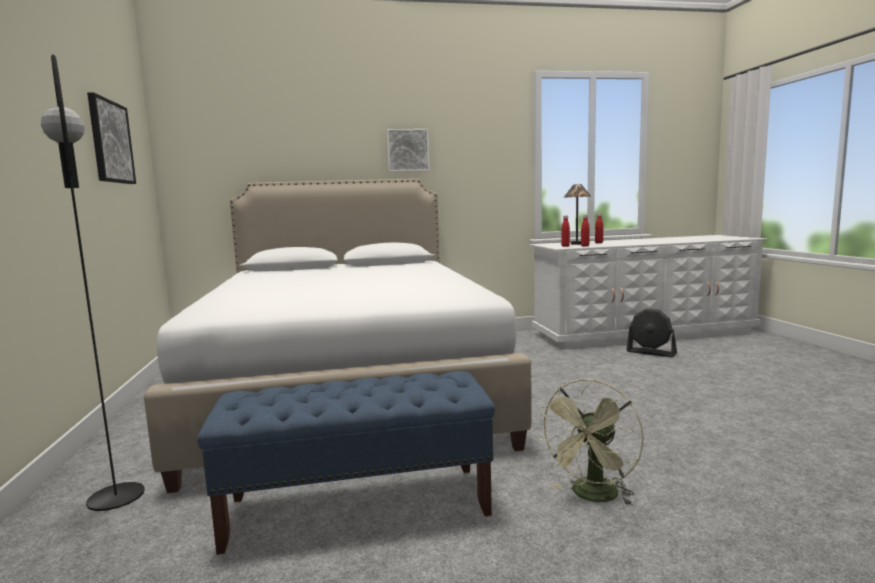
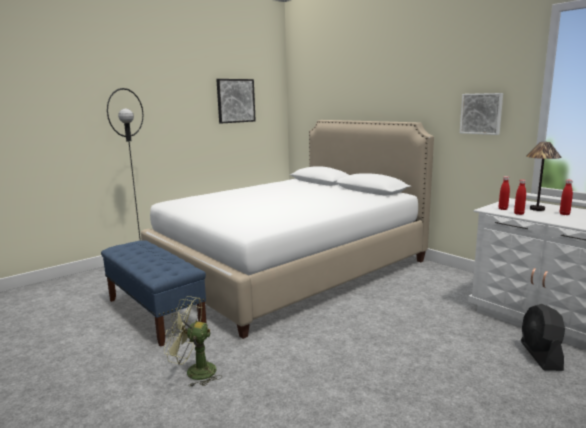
camera: 60 degrees right, 5 degrees up
picture [387,129,430,172] -> picture moved to [460,93,503,135]

